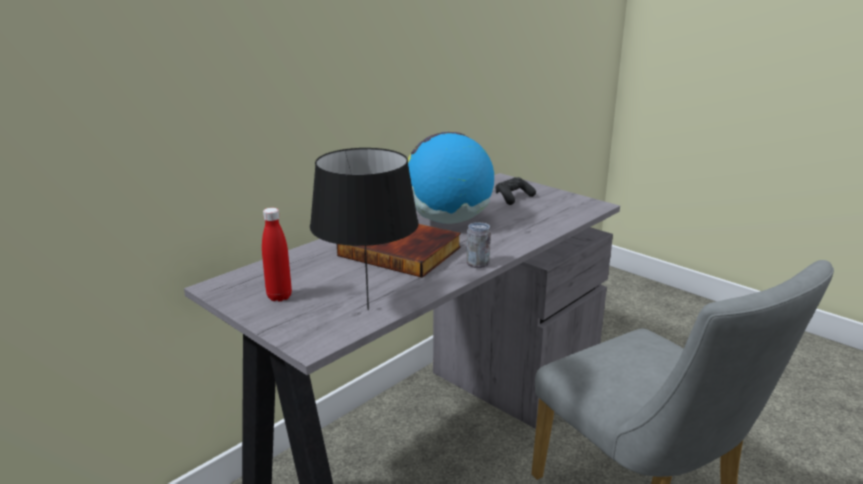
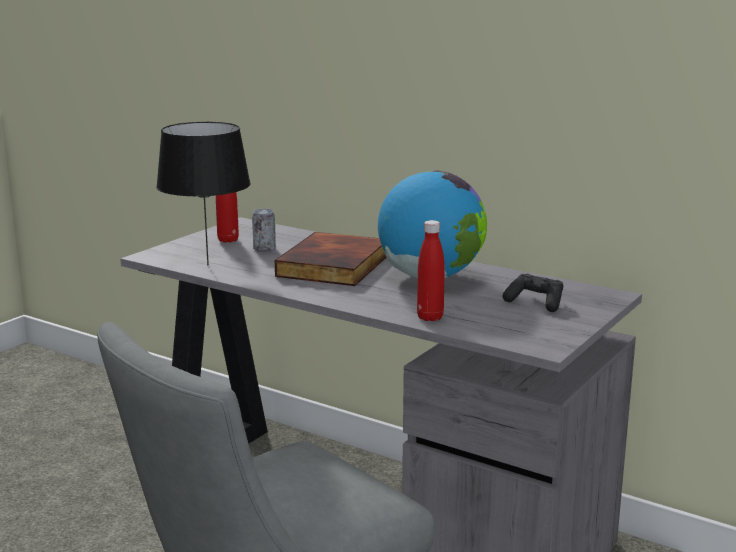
camera: 80 degrees right, 5 degrees down
can [466,222,491,268] -> can moved to [252,209,276,252]
none -> red bottle [417,220,445,321]

